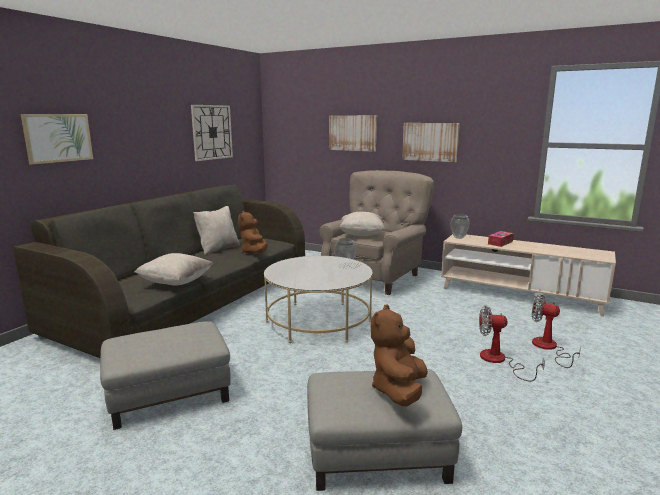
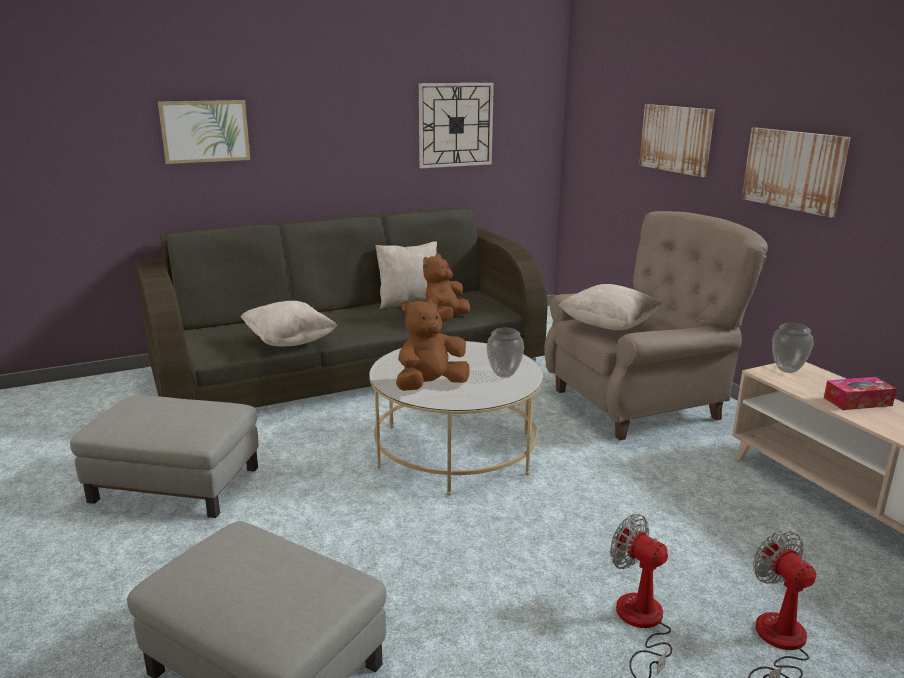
camera: 35 degrees right, 5 degrees up
brown plush toy [370,304,428,406] -> brown plush toy moved to [396,298,470,391]

